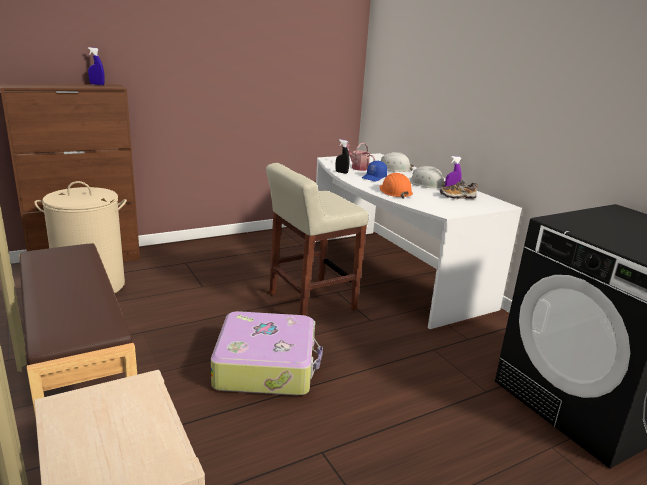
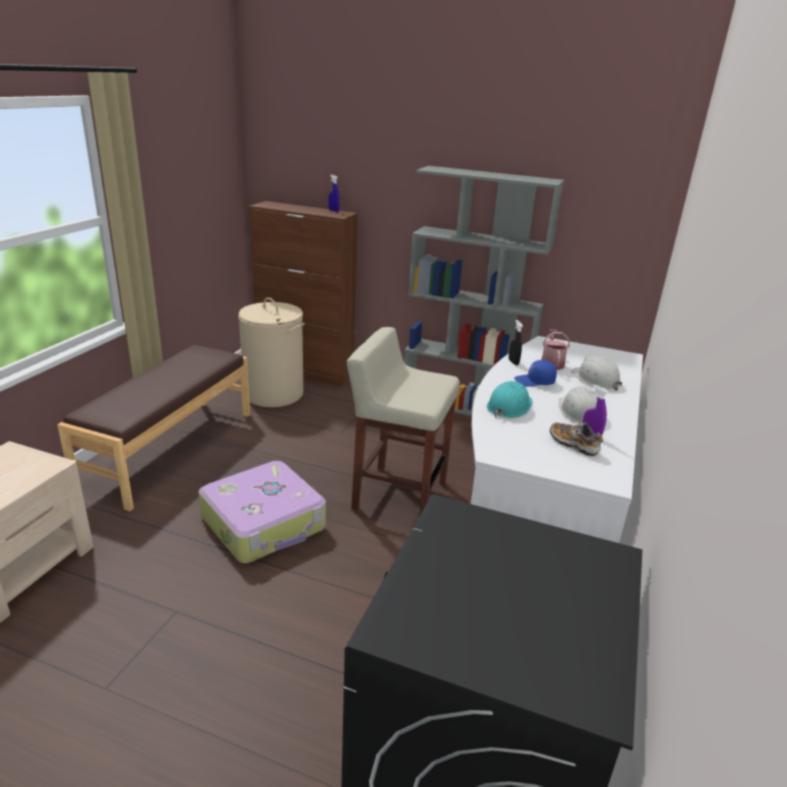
camera: 50 degrees right, 5 degrees up
orange hard hat [380,173,413,199] -> turquoise hard hat [487,381,532,418]
none -> grey bookcase [404,166,564,416]

